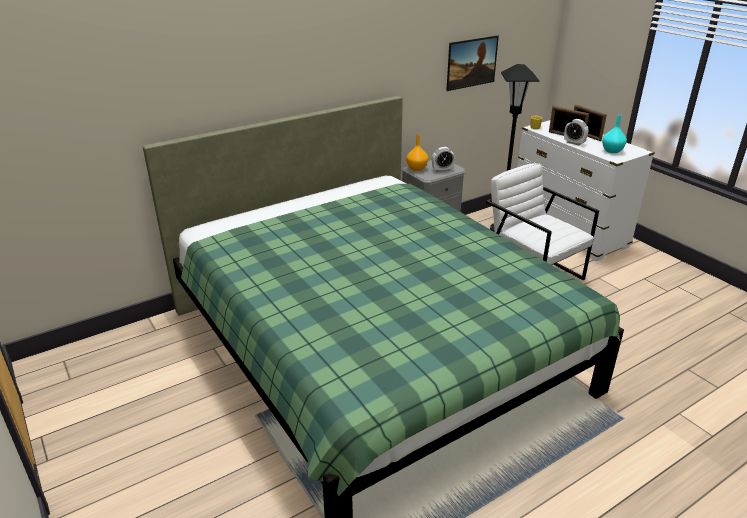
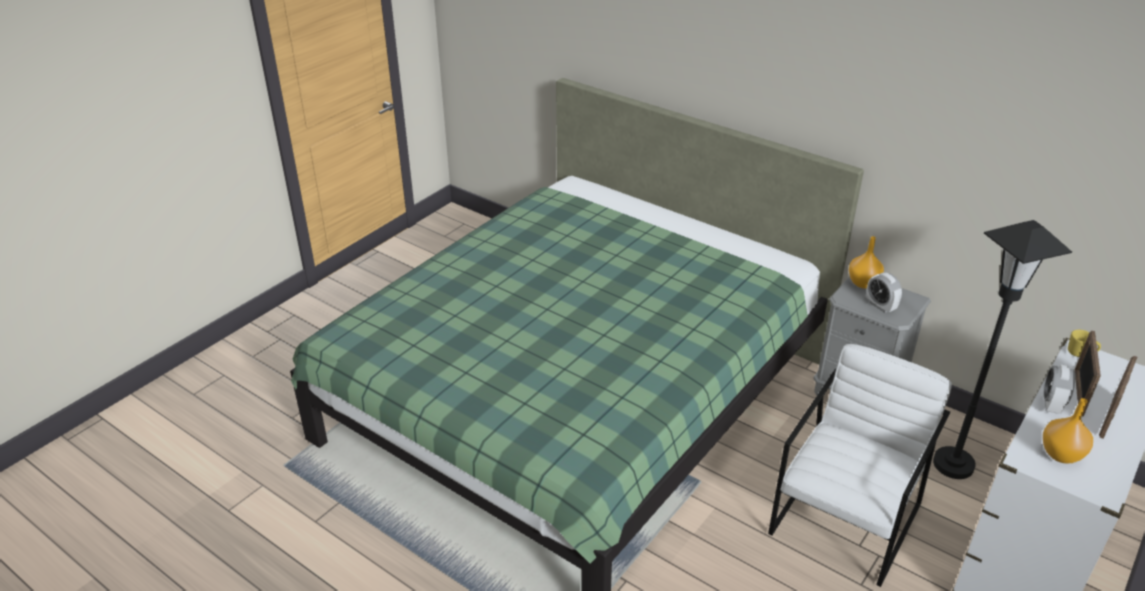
camera: 70 degrees right, 5 degrees up
picture [446,35,499,91] -> none
turquoise vase [602,115,627,153] -> orange vase [1043,398,1093,463]

